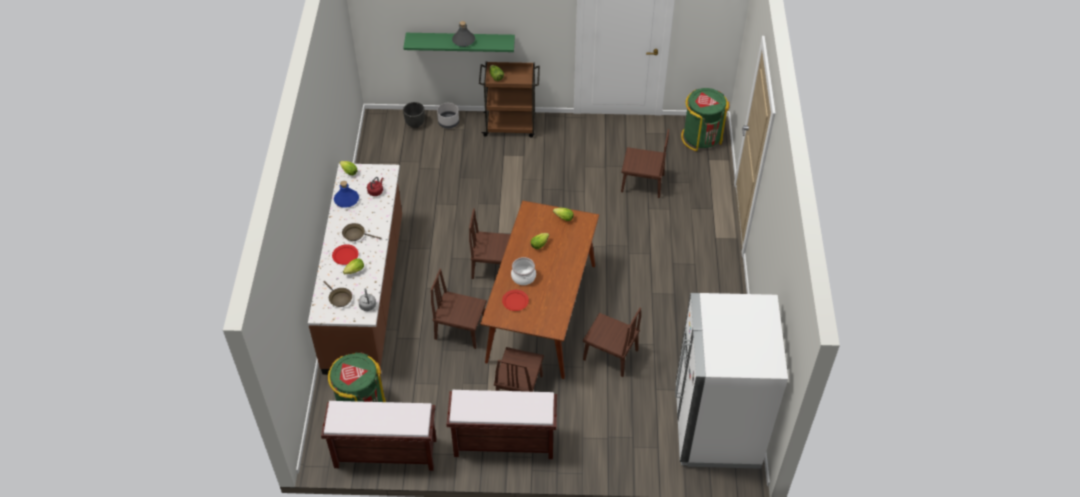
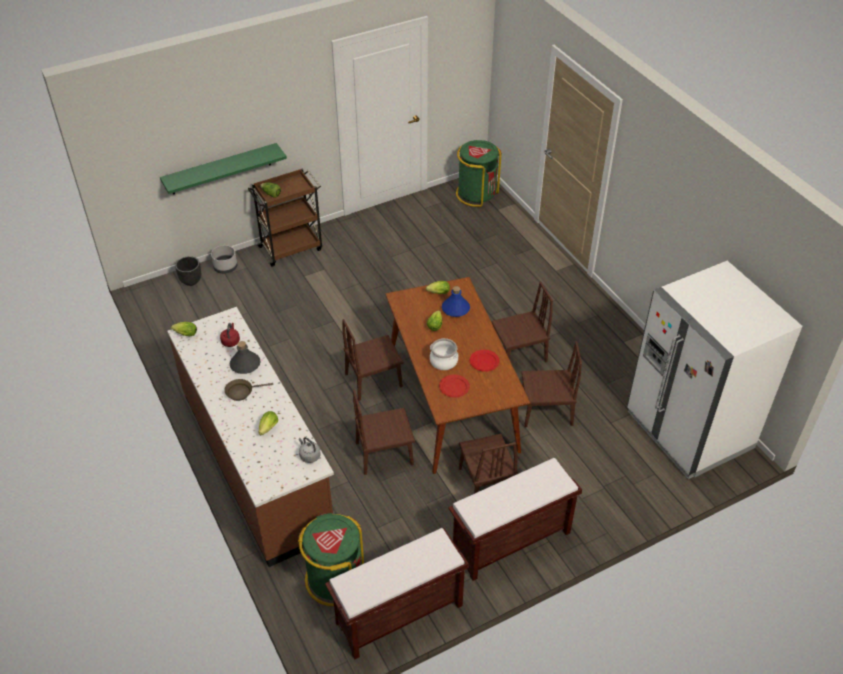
camera: 30 degrees left, 5 degrees down
brown frying pan [323,281,352,307] -> none
red plate [332,244,358,265] -> red plate moved to [470,350,500,372]
blue bottle [334,181,359,208] -> blue bottle moved to [442,286,470,317]
grey bottle [452,21,475,47] -> grey bottle moved to [230,341,261,374]
brown chair [621,129,669,198] -> brown chair moved to [491,282,553,363]

